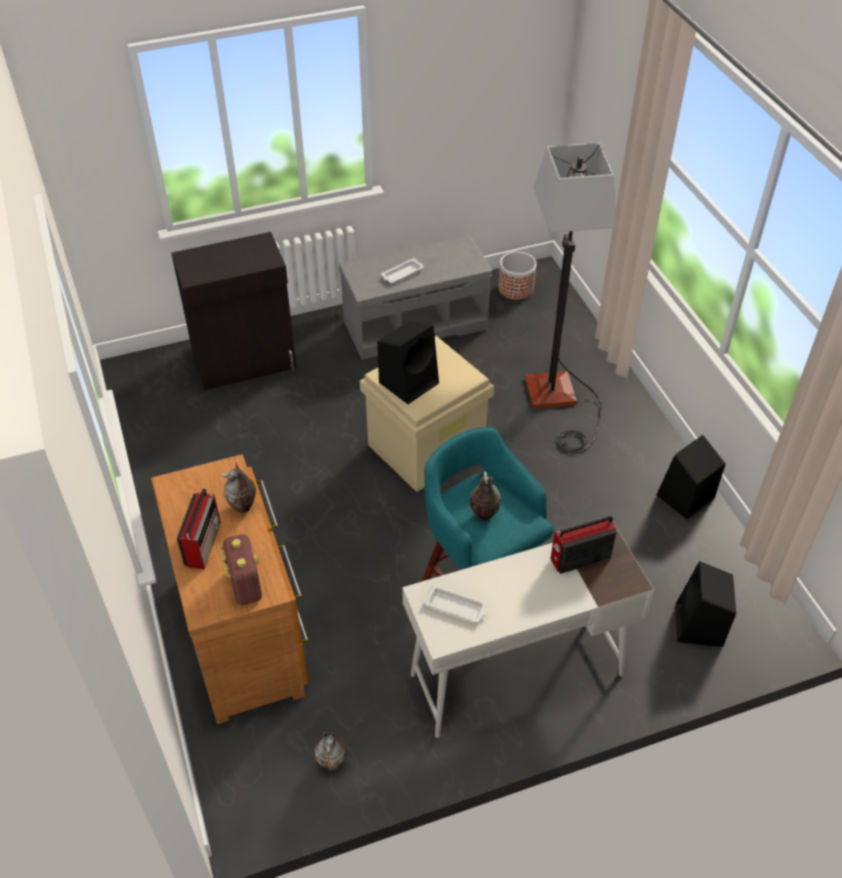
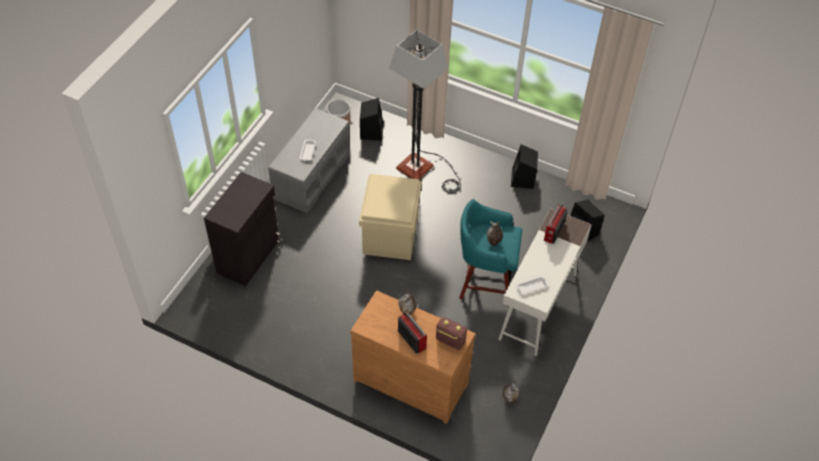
camera: 45 degrees left, 5 degrees up
black speaker [377,321,439,404] -> black speaker moved to [360,98,384,140]

